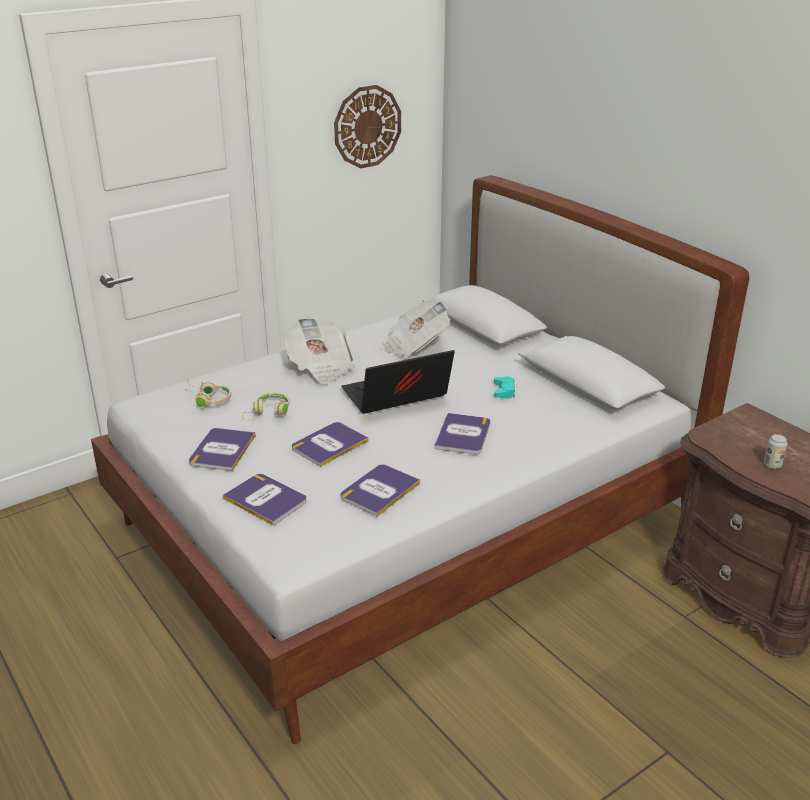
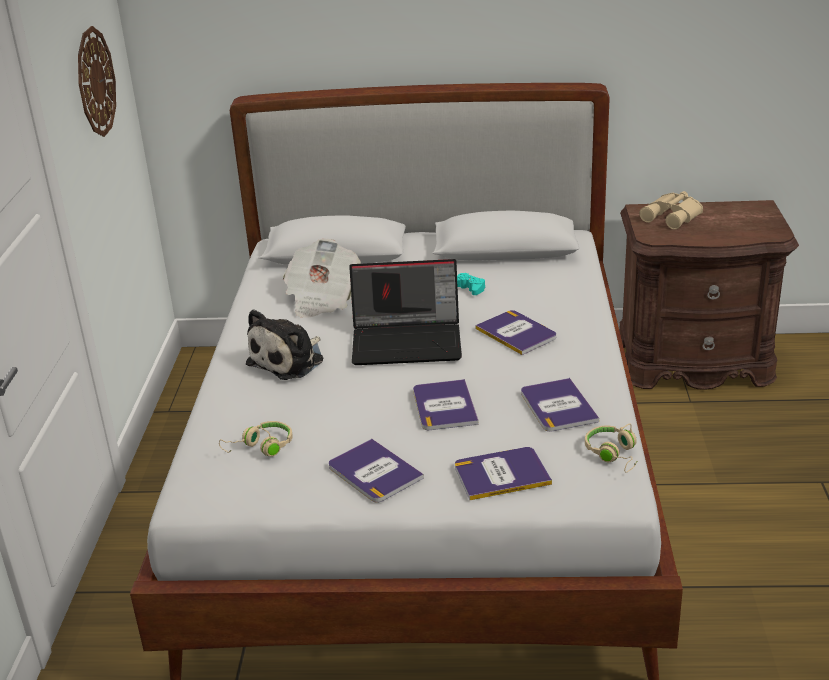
camera: 50 degrees left, 0 degrees up
beige headphones [242,393,290,421] -> beige headphones moved to [585,423,637,472]
newspaper [284,317,355,385] -> plush toy [246,309,323,380]
laptop [341,350,454,414] -> laptop turned 105 degrees counterclockwise [349,259,462,365]
can [764,434,788,469] -> none
none -> beige binoculars [639,191,703,230]

